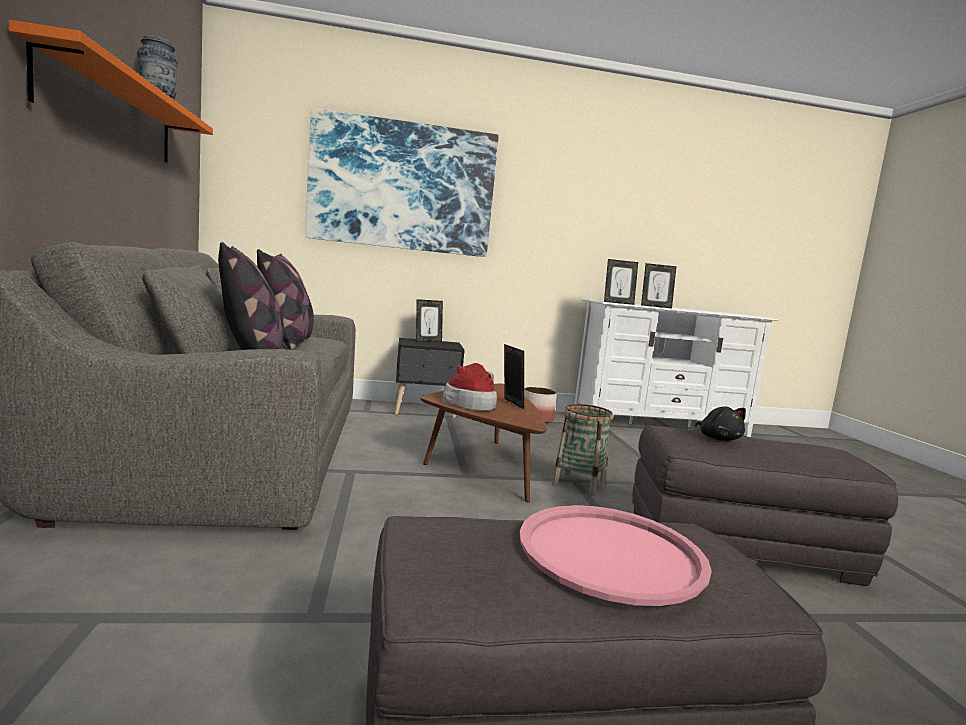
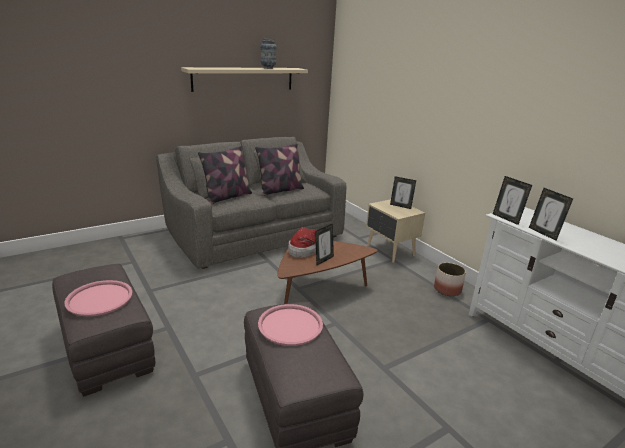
camera: 65 degrees right, 15 degrees up
orange shelf [9,20,213,163] -> beige shelf [181,67,308,92]
picture [305,108,499,257] -> none
black nightstand [395,338,465,418] -> beige nightstand [366,199,425,263]
basket [552,404,613,496] -> none
black plush toy [695,406,746,441] -> pink tray [258,304,323,346]

